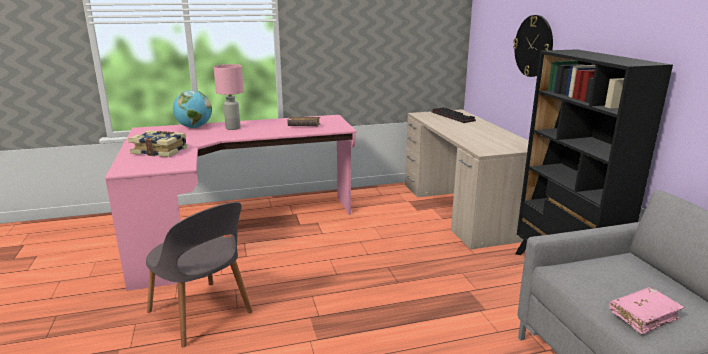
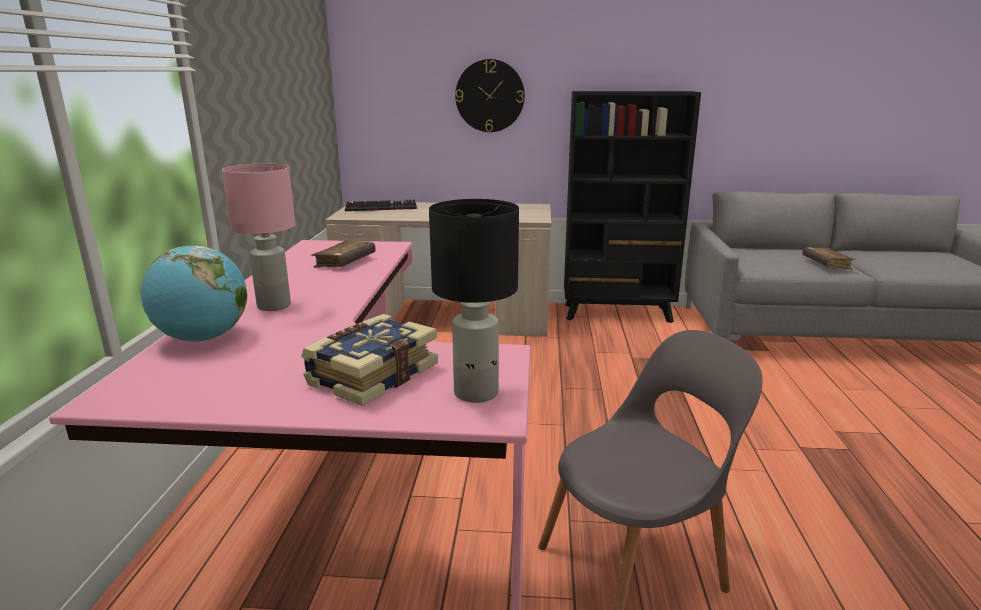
camera: 70 degrees left, 0 degrees up
pink book [609,287,684,335] -> brown book [802,247,855,270]
none -> black table lamp [429,199,519,403]

